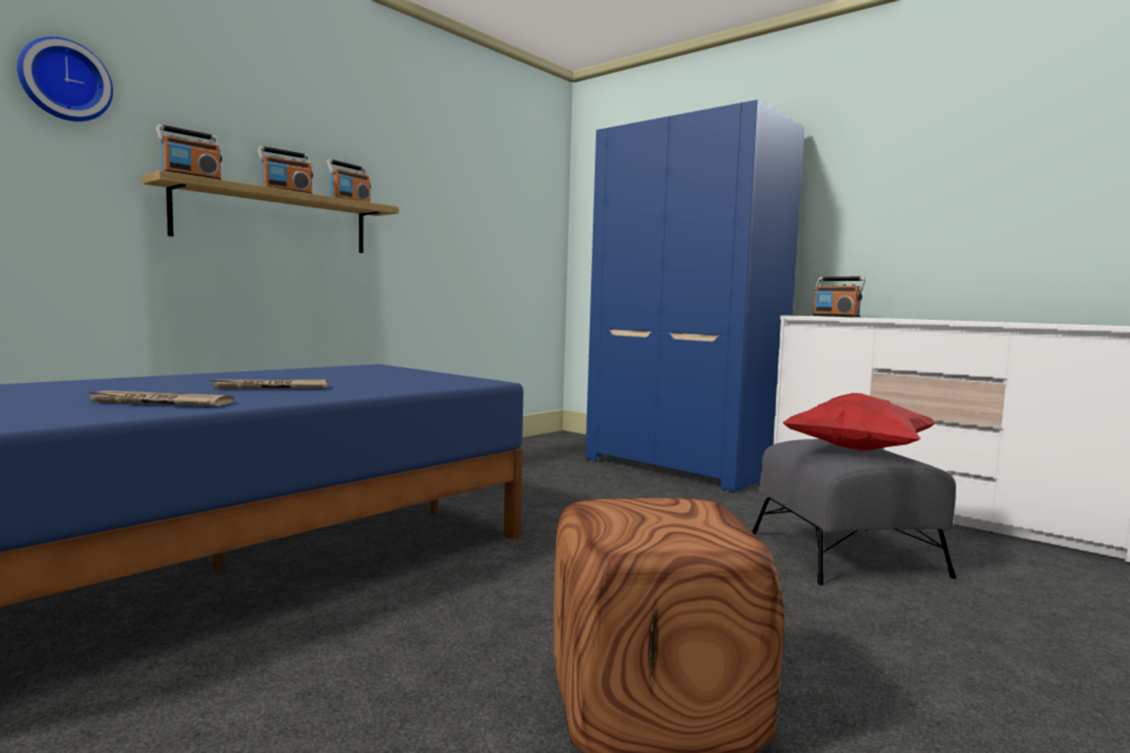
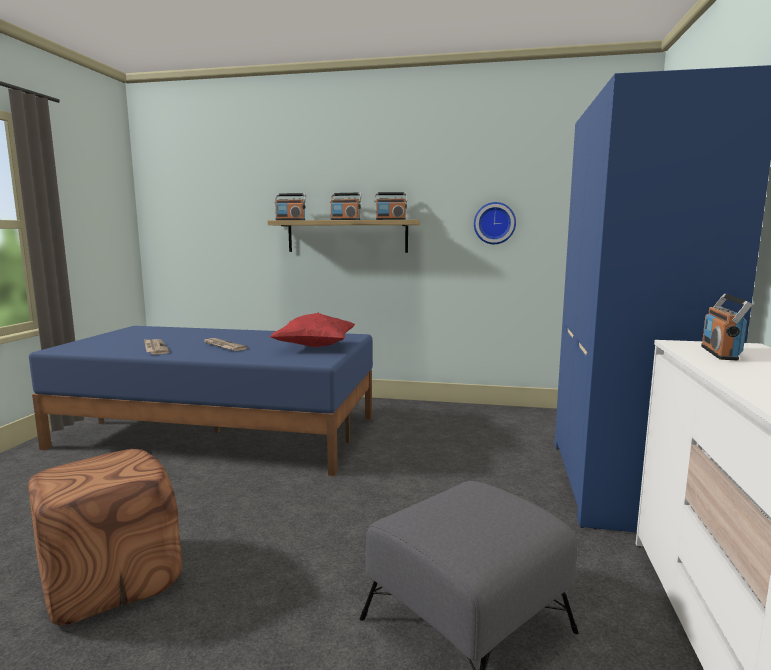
camera: 60 degrees right, 5 degrees up
wall clock [17,37,113,122] -> wall clock moved to [474,202,516,244]
red pillow [783,393,936,450] -> red pillow moved to [269,313,355,347]

